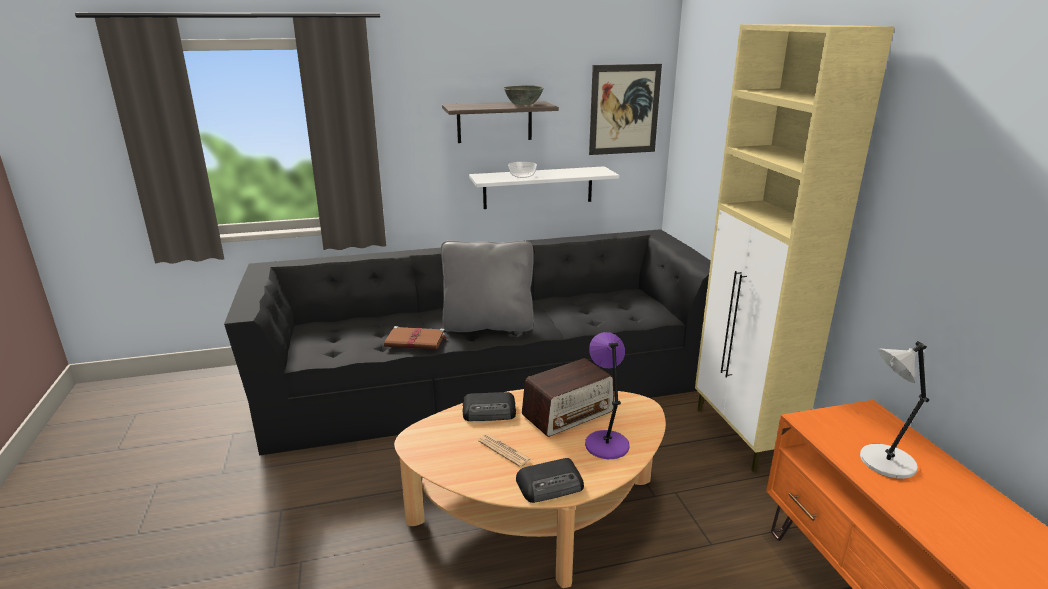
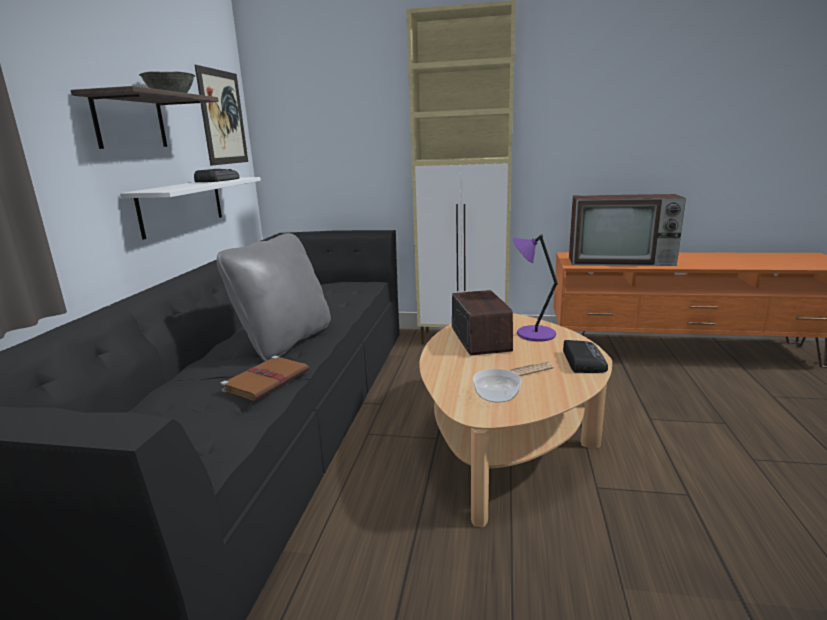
camera: 65 degrees left, 5 degrees down
radio [462,392,516,421] -> radio moved to [194,169,240,182]
bowl [508,162,537,178] -> bowl moved to [473,369,522,403]
grey table lamp [860,341,929,479] -> television [569,194,686,266]

